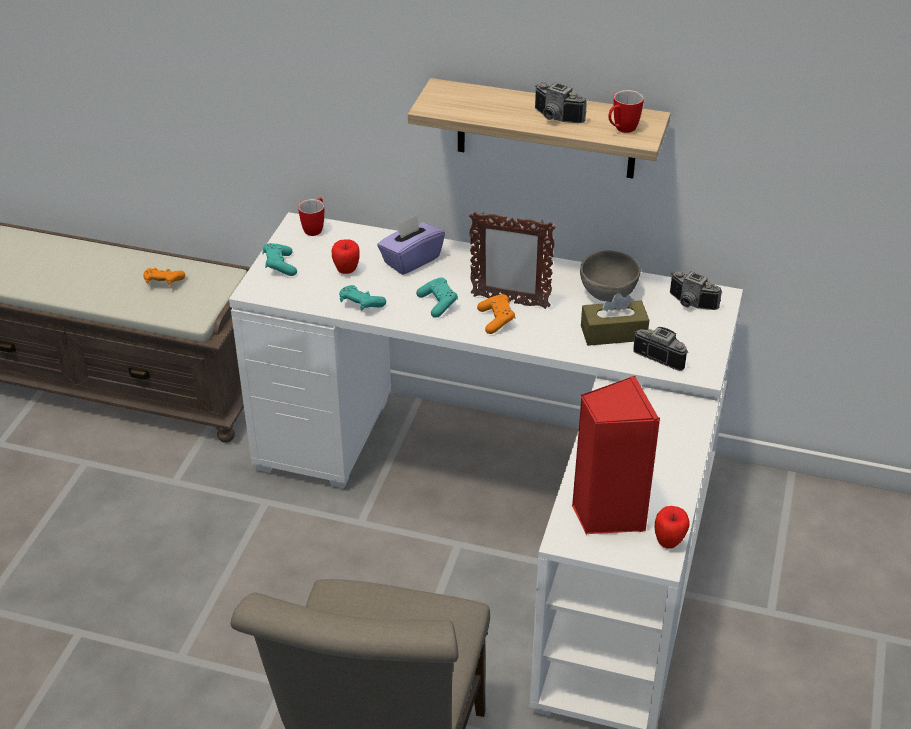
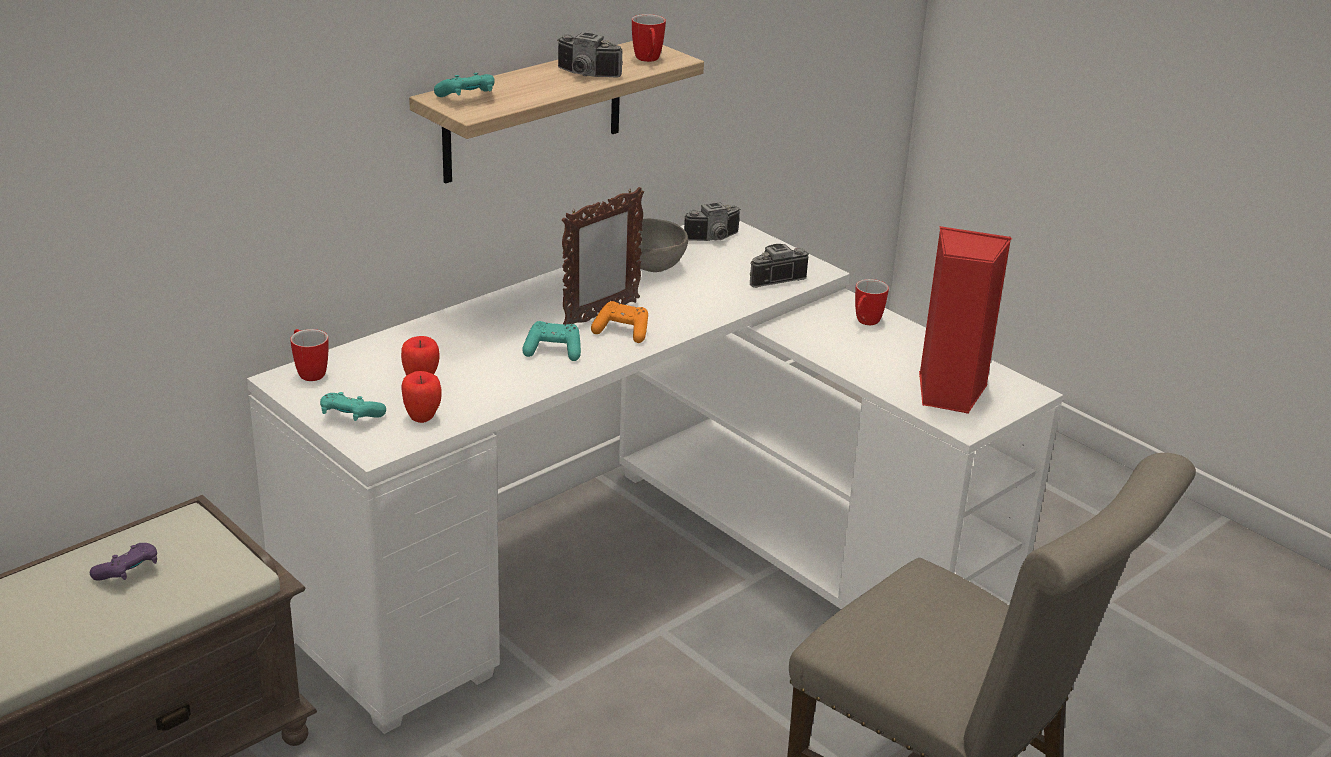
camera: 60 degrees left, 10 degrees down
orange game controller [143,268,185,286] -> purple game controller [90,543,157,581]
turquoise game controller [339,285,386,310] -> turquoise game controller moved to [434,73,495,97]
purple tissue box [377,215,445,275] -> none
camera [535,82,587,123] -> camera turned 45 degrees clockwise [557,33,623,78]
brown tissue box [581,293,649,346] -> none
apple [655,506,689,549] -> apple moved to [401,371,442,423]
none -> mug [855,279,889,325]

